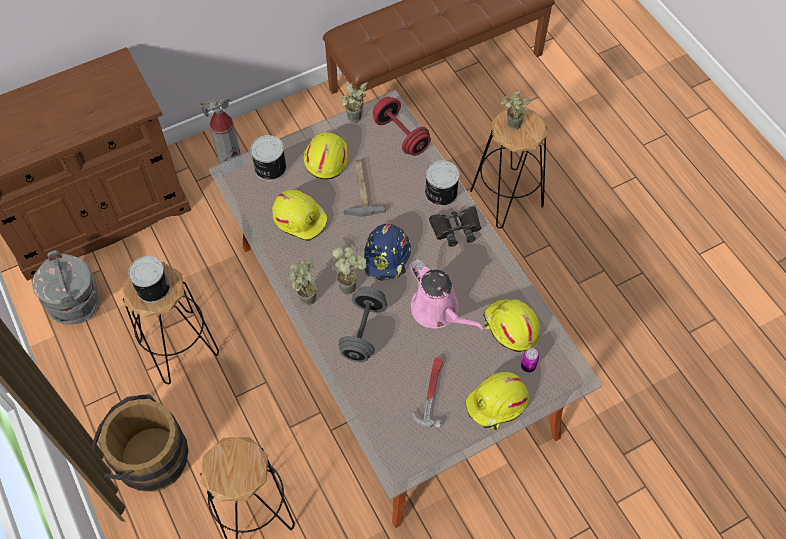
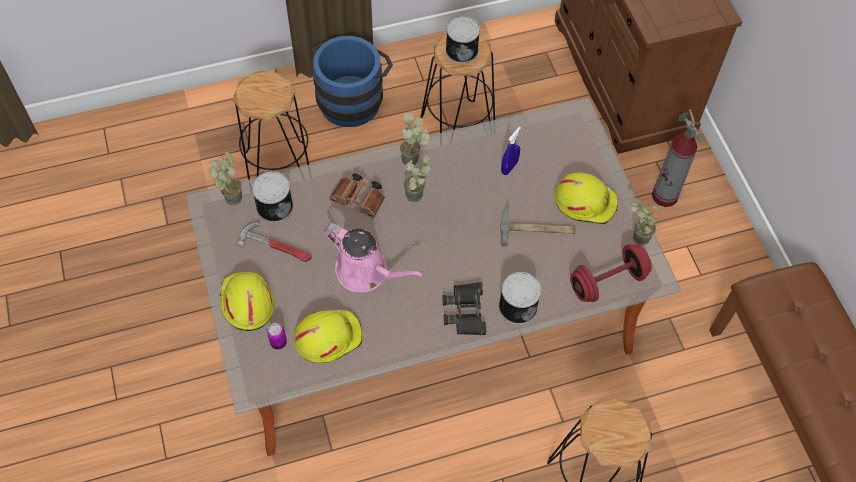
camera: 100 degrees right, 0 degrees up
grey bucket [32,250,99,324] -> none
brown bucket [92,394,189,492] -> blue bucket [312,36,393,127]
can [251,135,287,181] -> can moved to [252,171,293,223]
yellow hard hat [272,190,328,241] -> blue spray bottle [501,127,521,175]
grey dumbbell [338,286,387,362] -> brown binoculars [330,173,385,218]
blue hard hat [364,224,411,281] -> none
pink watering can [410,258,485,330] -> pink watering can turned 120 degrees counterclockwise [324,223,424,293]
potted plant [500,91,532,130] -> potted plant moved to [209,152,242,206]

